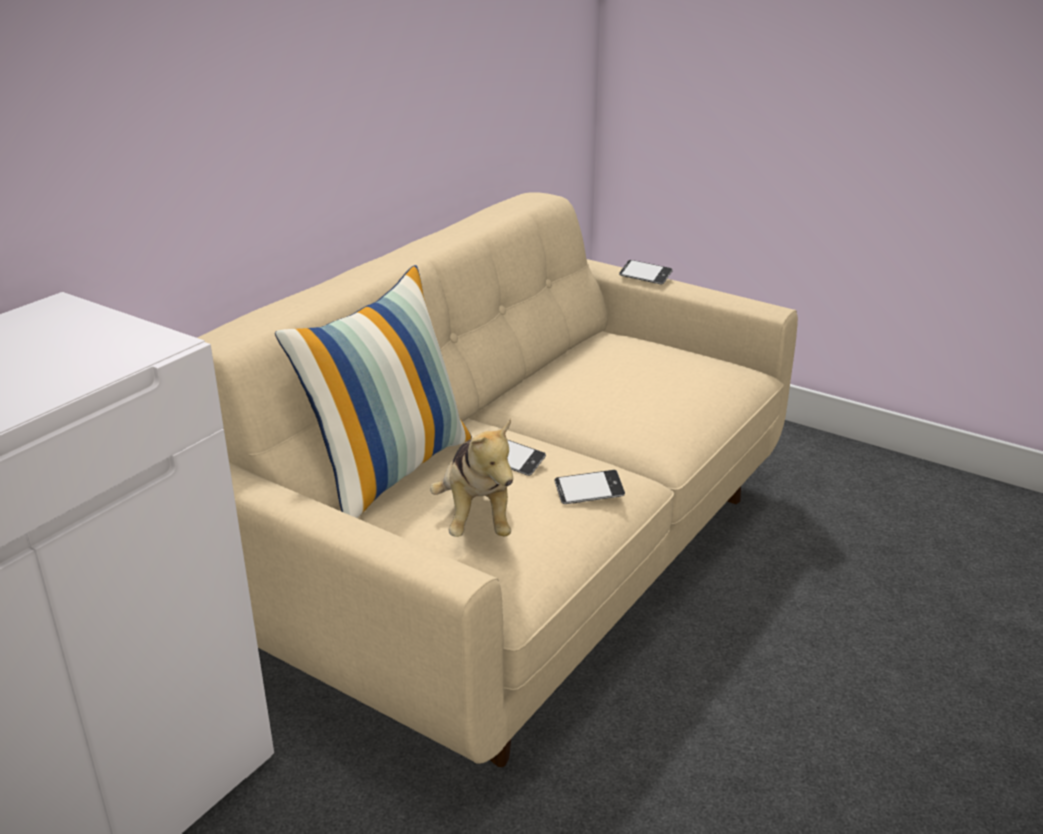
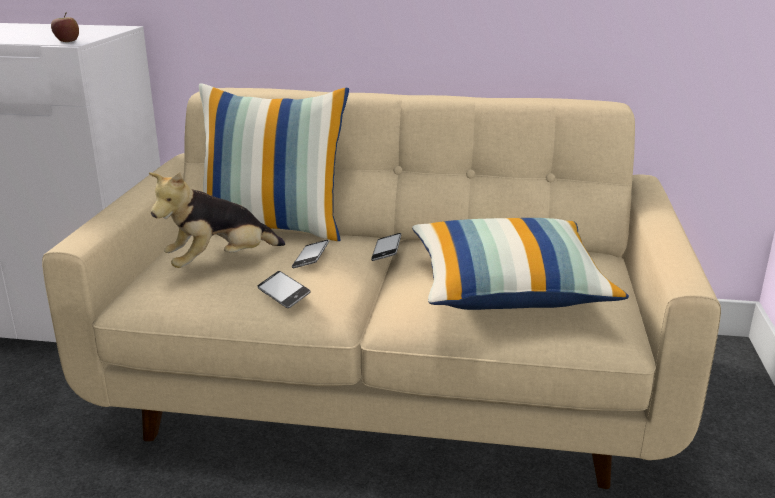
camera: 65 degrees right, 5 degrees down
phone [619,260,673,284] -> phone moved to [371,233,401,261]
none -> apple [51,13,79,42]
none -> pillow [412,218,629,310]

